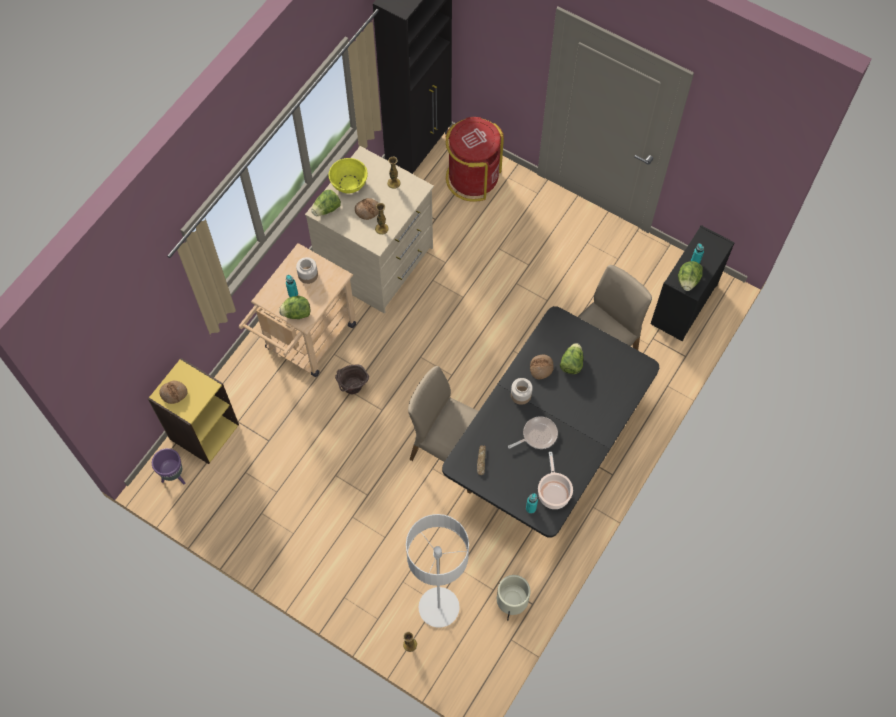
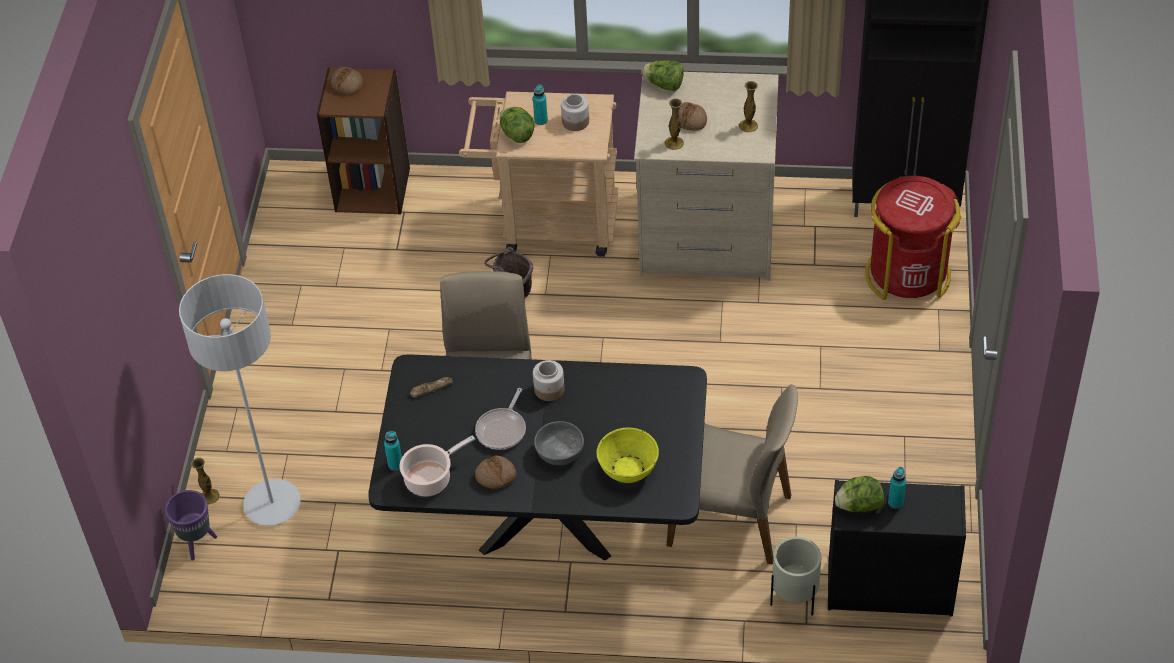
camera: 65 degrees right, 15 degrees down
yellow bookcase [148,358,239,464] -> brown bookcase [317,68,410,214]
purple planter [152,448,185,484] -> purple planter moved to [165,490,217,561]
yellow bowl [329,158,368,193] -> yellow bowl moved to [597,428,659,483]
beige planter [497,575,530,621] -> beige planter moved to [770,537,822,616]
frying pan [508,417,558,449] -> frying pan turned 75 degrees clockwise [475,388,526,450]
bread [530,355,553,379] -> bread moved to [475,456,517,489]
lettuce [560,343,584,374] -> none
none -> grey bowl [534,421,584,465]

